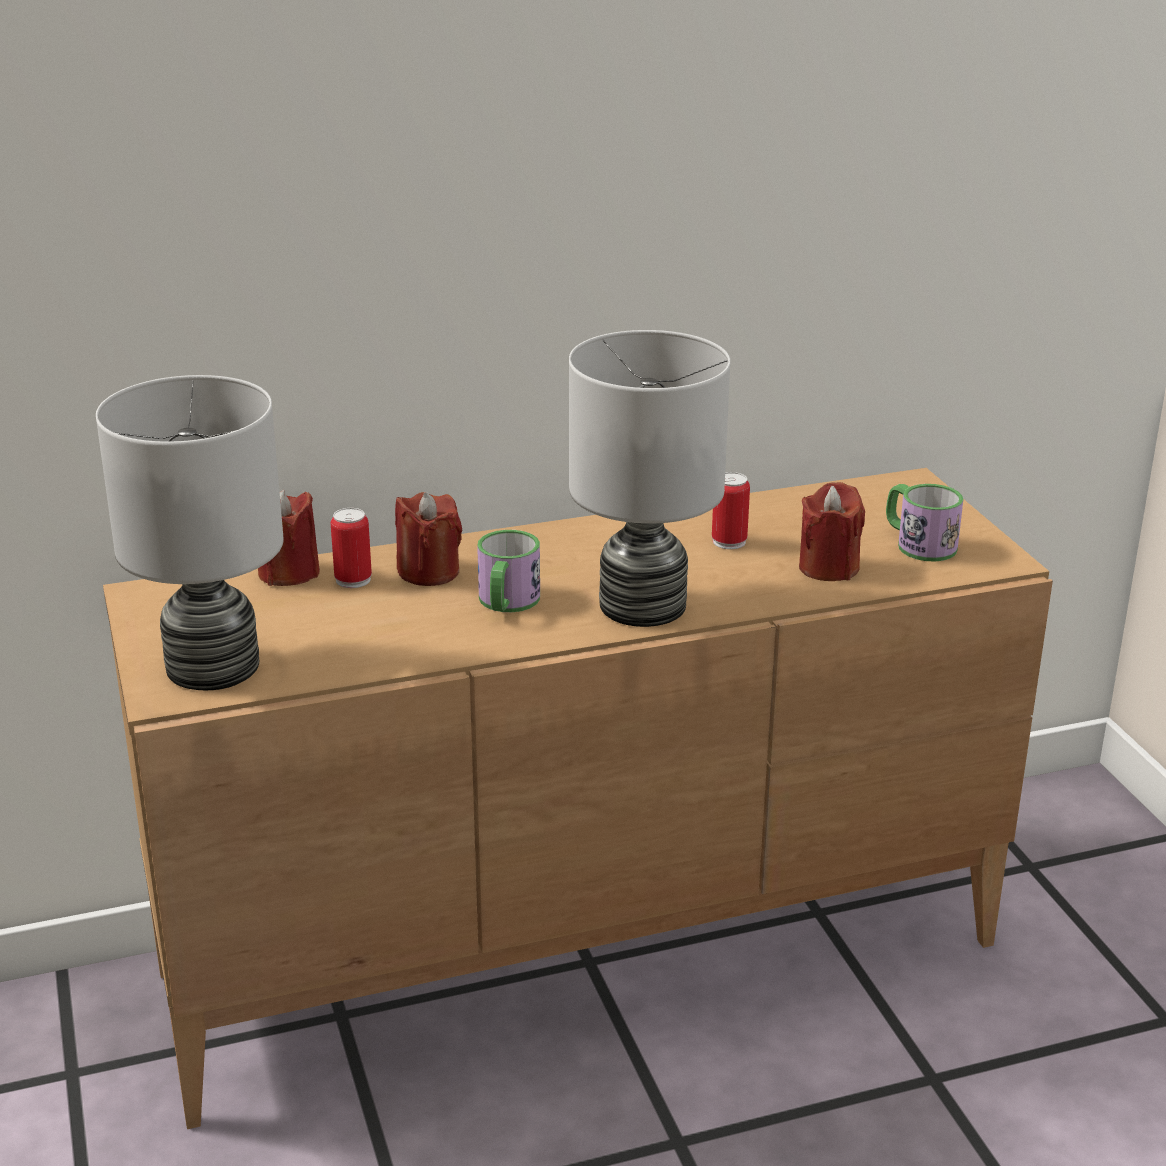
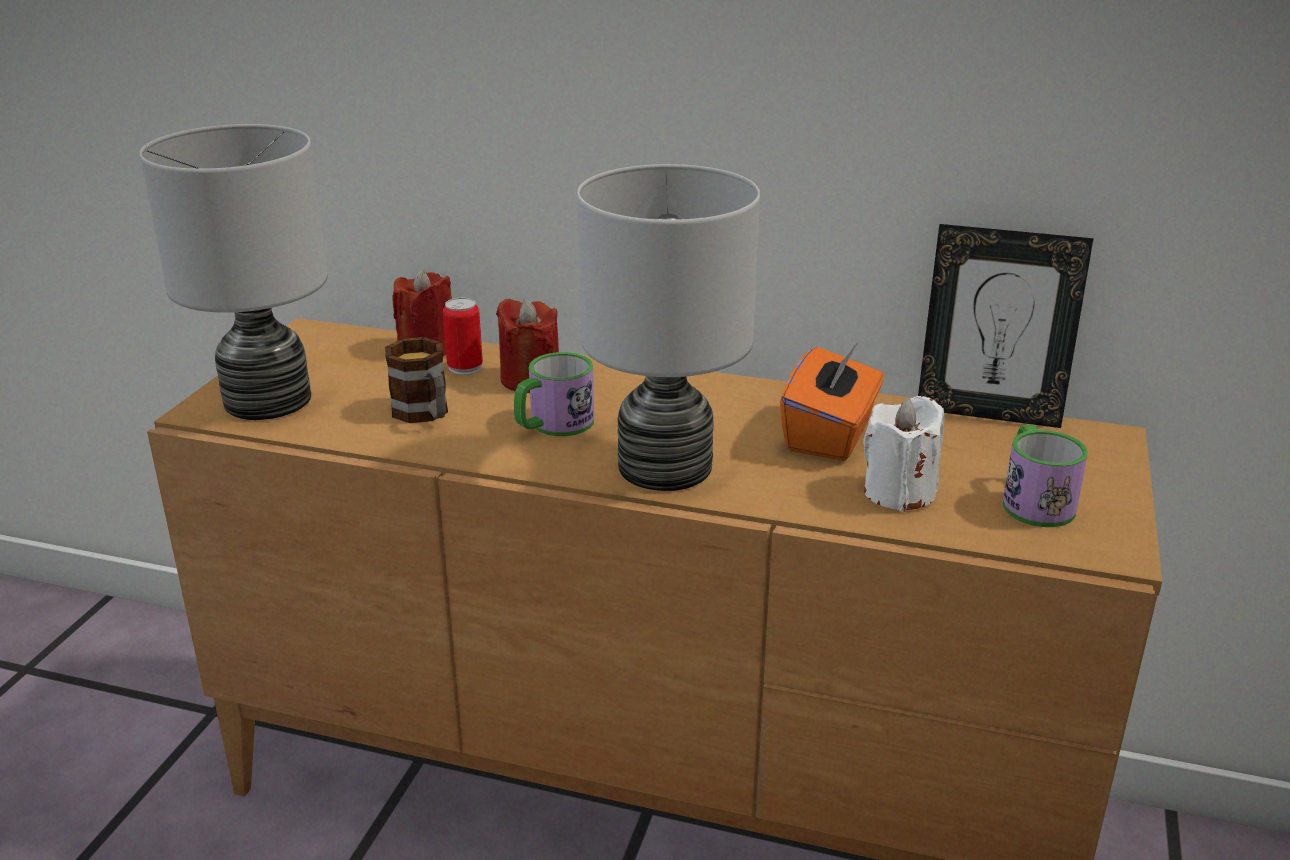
camera: 35 degrees right, 0 degrees up
can [712,472,750,549] -> orange tissue box [780,341,884,461]
red candle [799,482,865,581] -> white candle [863,396,944,512]
none -> mug [385,337,448,423]
none -> picture frame [918,224,1093,428]

